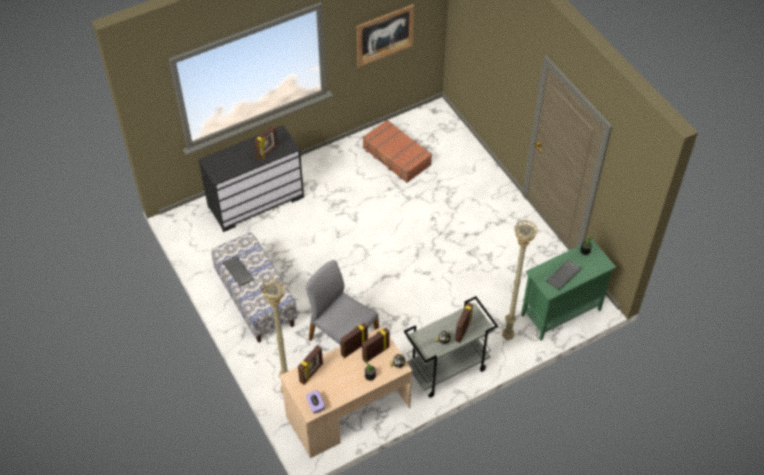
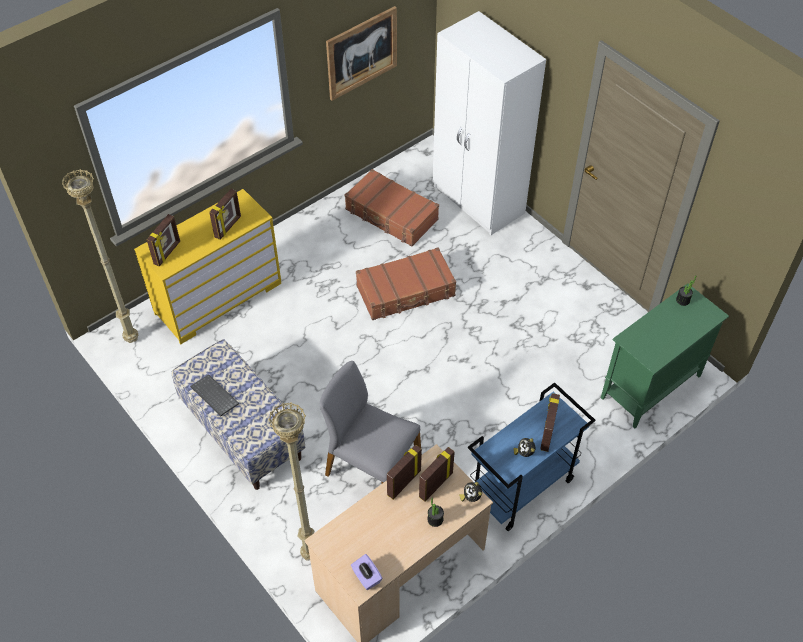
camera: 10 degrees left, 0 degrees up
black dresser [198,125,304,232] -> yellow dresser [134,189,281,344]
picture frame [298,345,323,385] -> picture frame moved to [147,214,180,267]
grey cart [404,296,498,398] -> blue cart [468,382,595,531]
beige floor lamp [502,220,538,340] -> beige floor lamp moved to [62,169,138,343]
keyboard [546,260,582,290] -> none
none -> brown suitcase [356,247,456,320]
none -> white wardrobe [433,11,546,235]

